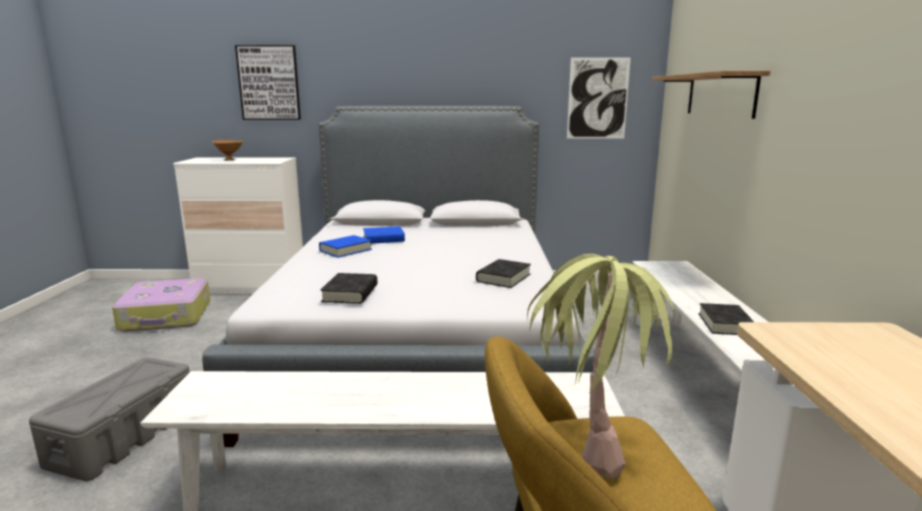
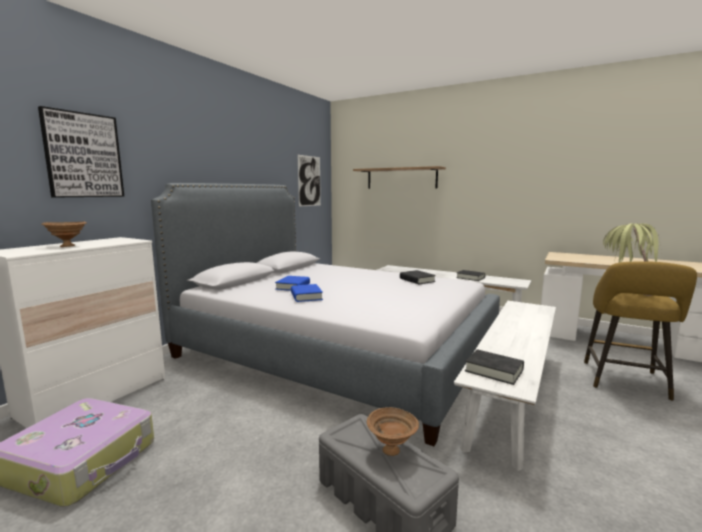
camera: 60 degrees left, 5 degrees down
black book [320,273,377,304] -> black book moved to [465,349,524,385]
none -> brown bowl [367,407,419,456]

